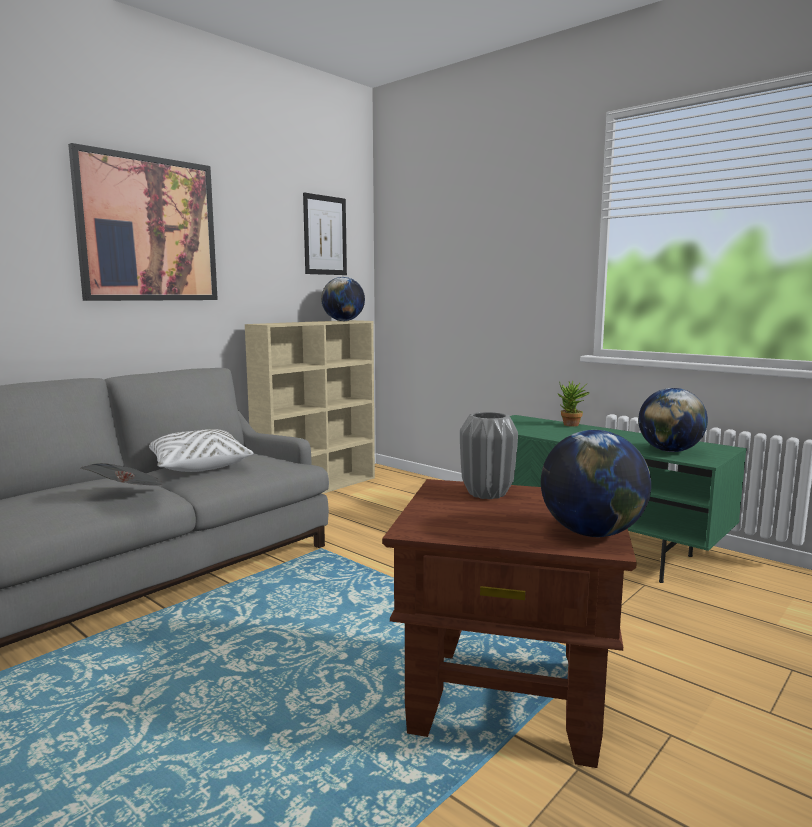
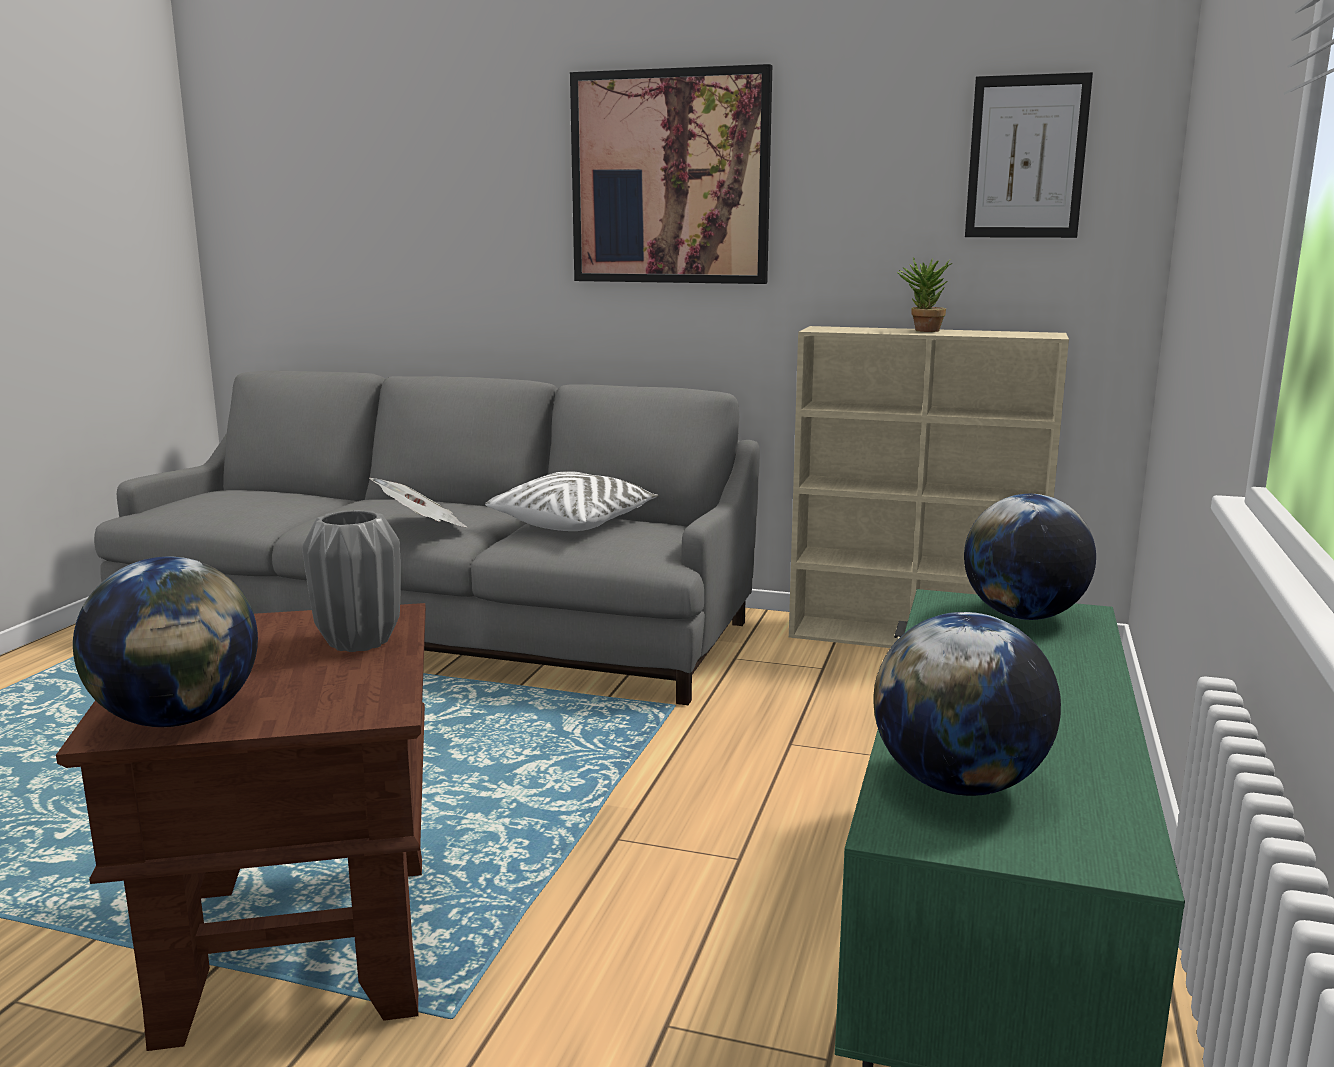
camera: 65 degrees right, 5 degrees up
globe [321,277,365,321] -> globe moved to [964,494,1096,620]
potted plant [557,381,589,427] -> potted plant moved to [897,258,952,332]

